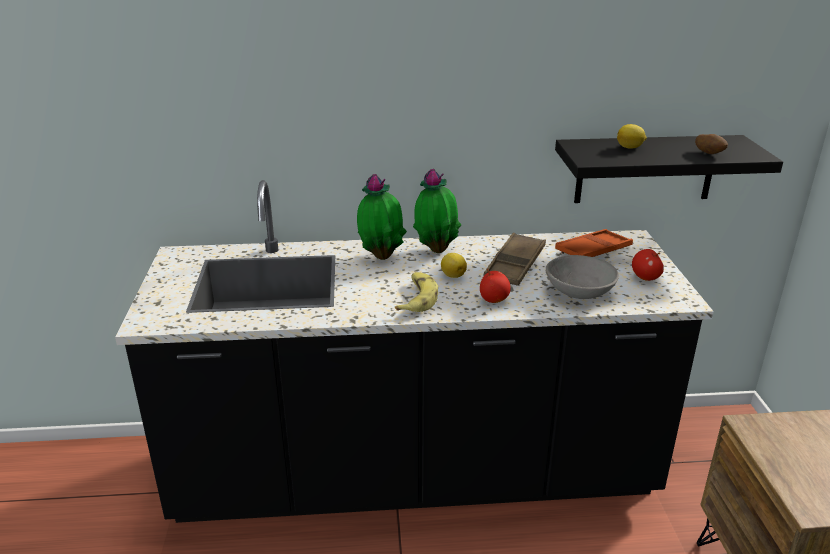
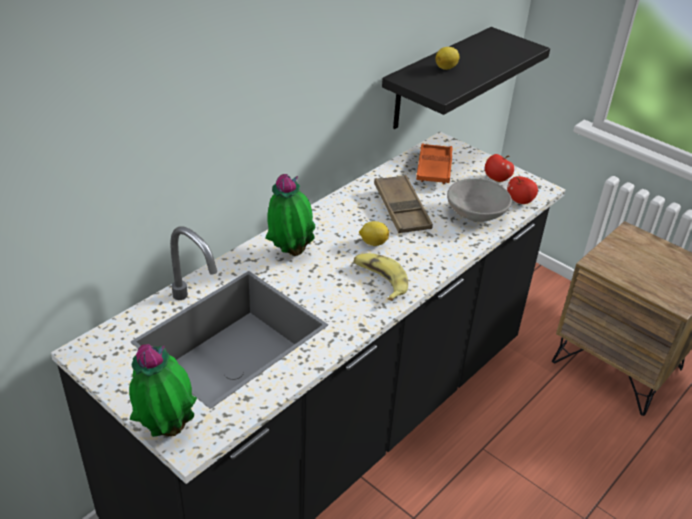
camera: 45 degrees left, 10 degrees up
potted plant [413,169,461,253] -> potted plant moved to [129,344,197,437]
apple [480,269,511,303] -> apple moved to [507,176,538,204]
potato [695,134,728,154] -> none

